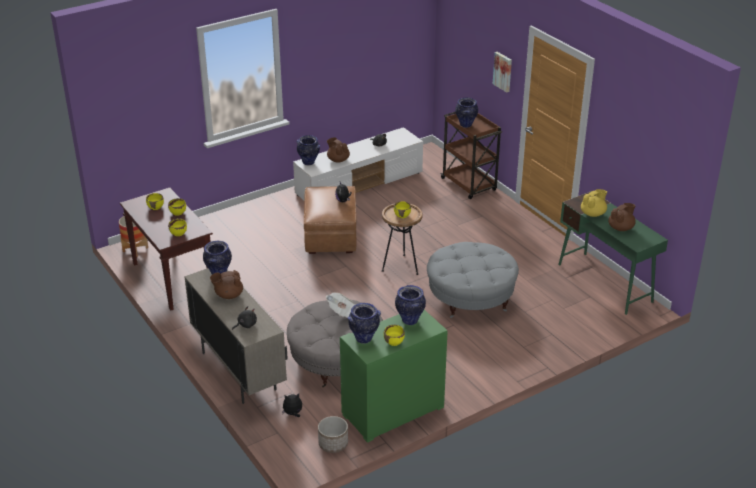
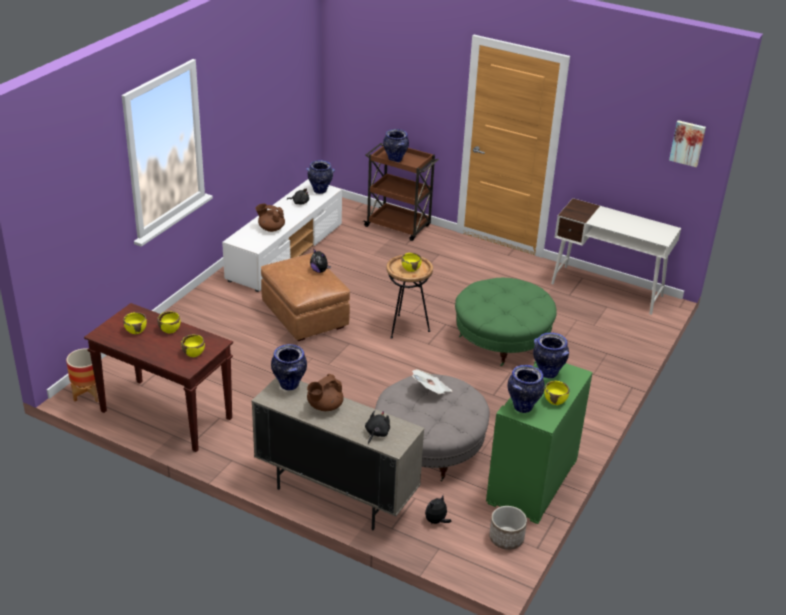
camera: 30 degrees left, 0 degrees up
vase [297,135,320,165] -> vase moved to [306,160,335,194]
grey ottoman [427,242,519,318] -> green ottoman [455,278,557,366]
picture [493,52,512,93] -> picture moved to [669,120,706,167]
green desk [558,191,668,315] -> white desk [551,198,681,315]
yellow teapot [581,189,607,217] -> none
brown teapot [608,203,636,231] -> none

